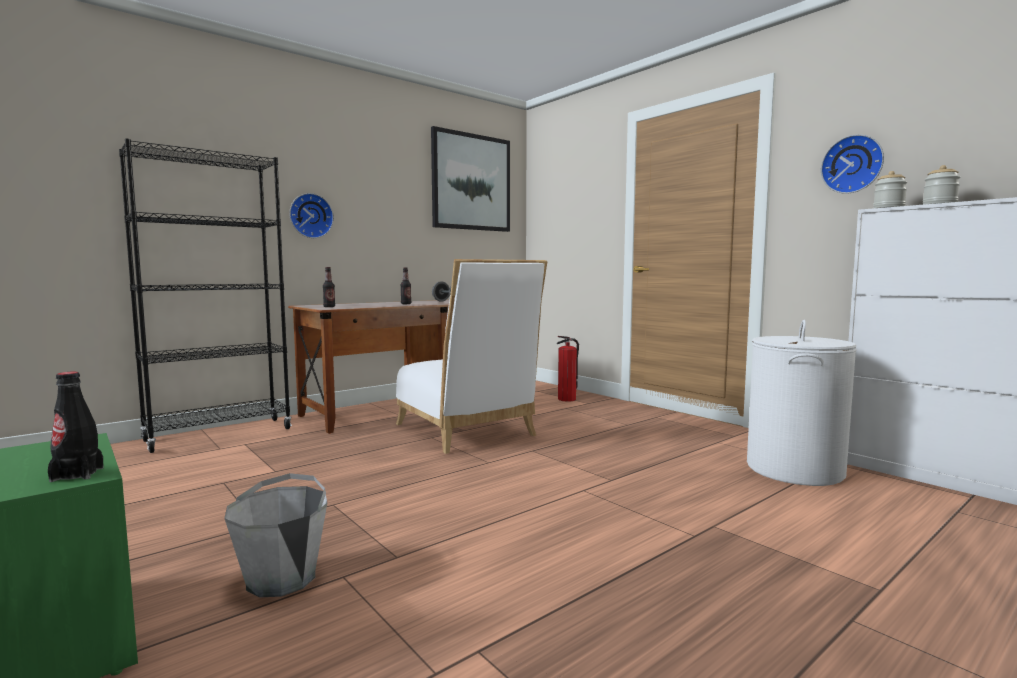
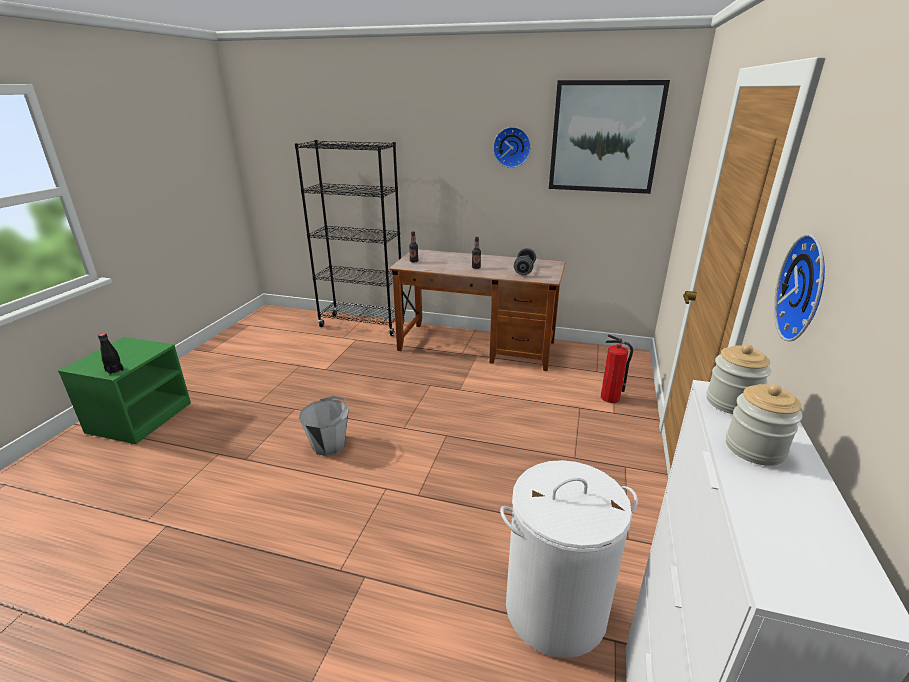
camera: 55 degrees right, 20 degrees up
grey bucket [225,473,327,598] -> grey bucket moved to [299,396,349,456]
wall clock [289,193,334,238] -> wall clock moved to [493,127,531,168]
white chair [396,259,548,454] -> none

